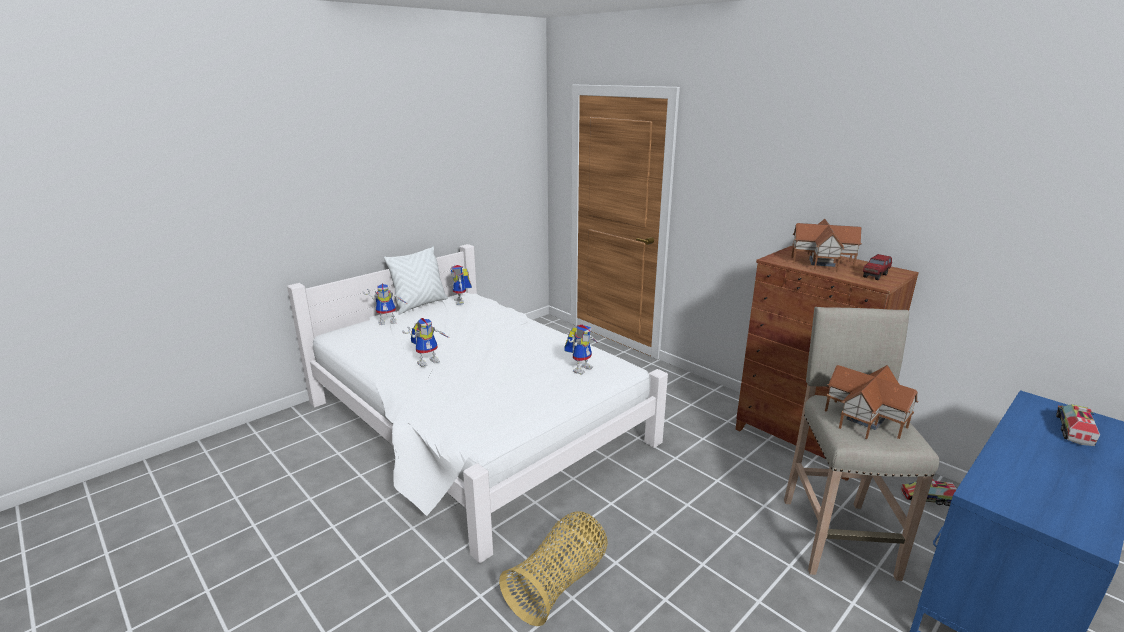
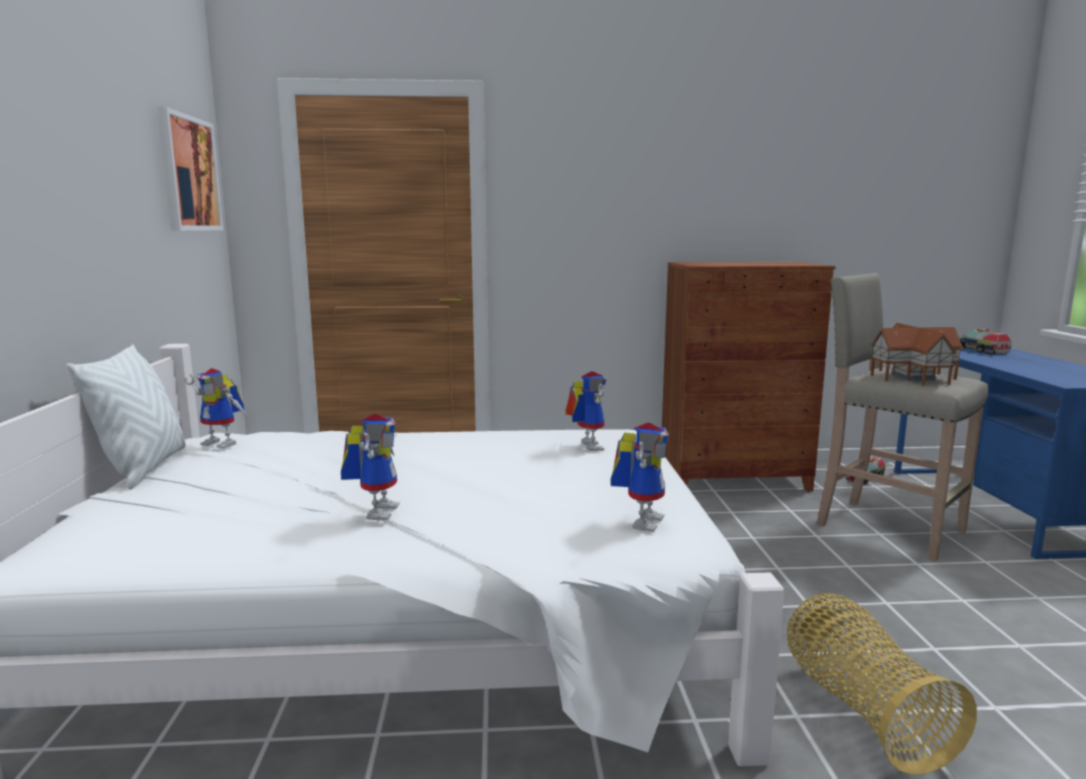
camera: 50 degrees left, 10 degrees down
toy robot [362,284,409,325] -> toy robot moved to [611,423,669,532]
toy house [791,219,862,272] -> none
toy truck [863,254,892,280] -> none
none -> picture [157,107,223,231]

